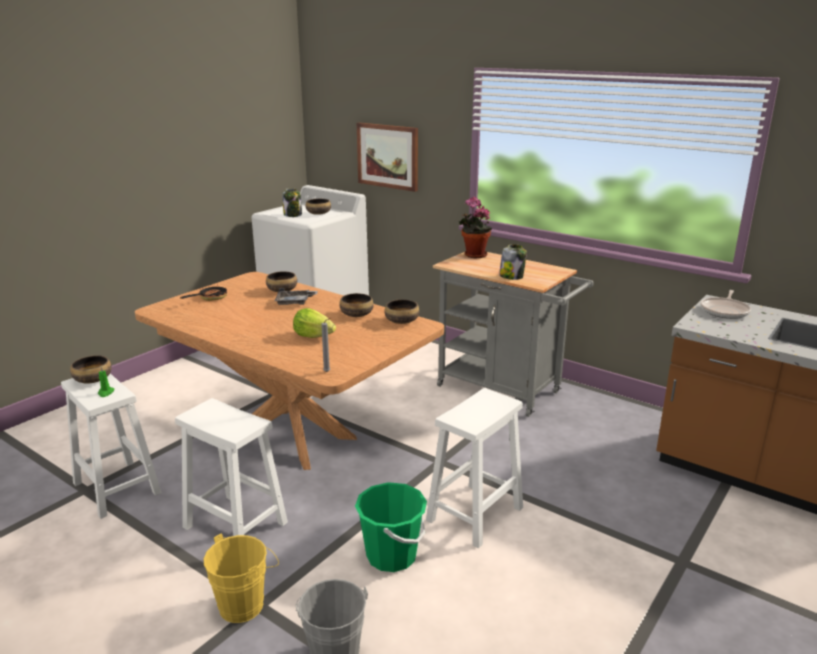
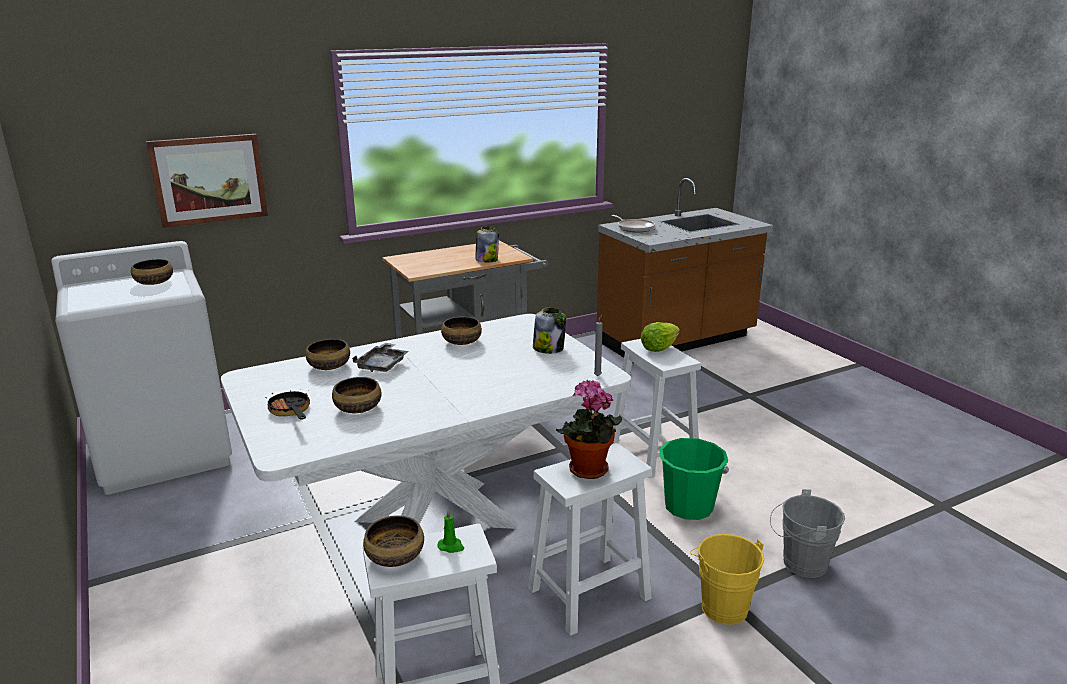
camera: 65 degrees left, 0 degrees up
brown dining table [135,272,444,470] -> white dining table [221,314,631,529]
jar [282,188,302,217] -> jar moved to [533,307,566,354]
lettuce [293,308,336,338] -> lettuce moved to [640,322,680,352]
bowl [385,299,419,324] -> bowl moved to [332,377,382,413]
potted plant [459,197,492,258] -> potted plant moved to [556,380,622,479]

